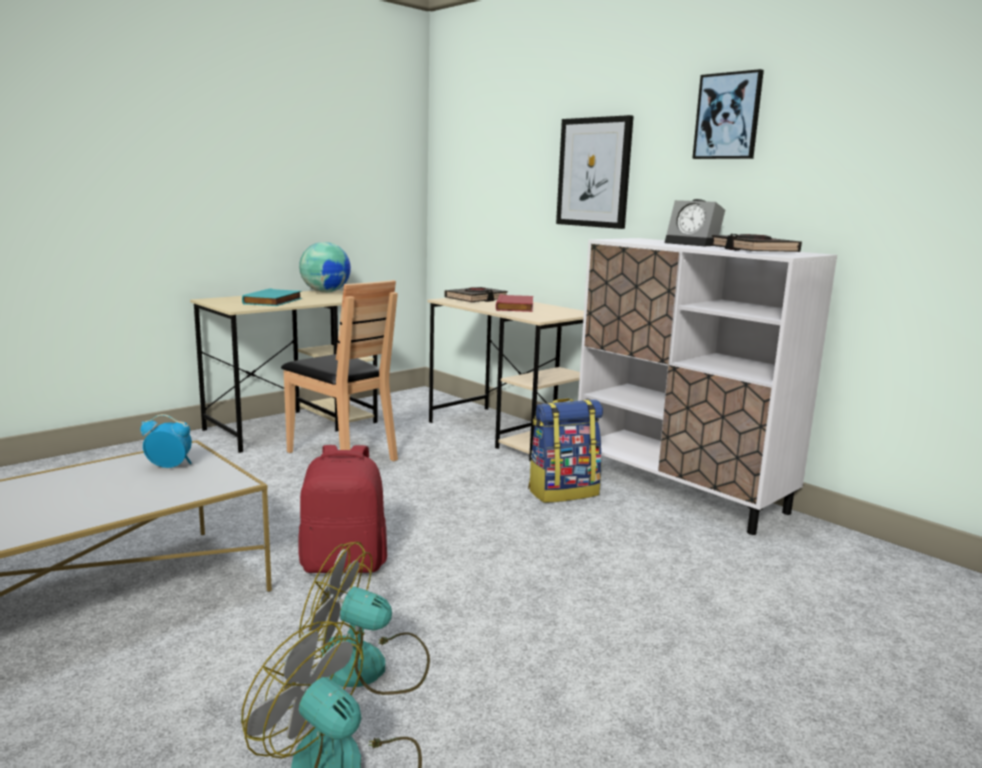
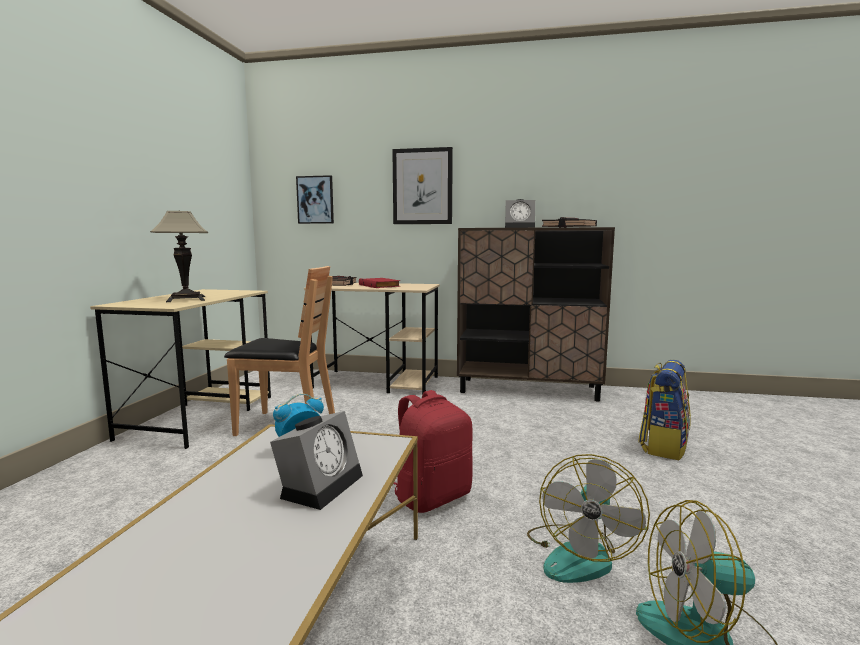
camera: 35 degrees left, 5 degrees down
turquoise book [242,288,302,306] -> table lamp [150,211,208,302]
globe [299,242,351,293] -> none
fan [299,542,430,695] -> fan turned 45 degrees counterclockwise [527,454,650,583]
backpack [528,398,603,503] -> backpack moved to [638,360,691,460]
white cabinet [578,238,837,535] -> brown cabinet [457,227,615,402]
picture [692,69,764,159] -> picture moved to [296,175,334,224]
none -> alarm clock [270,411,363,510]

